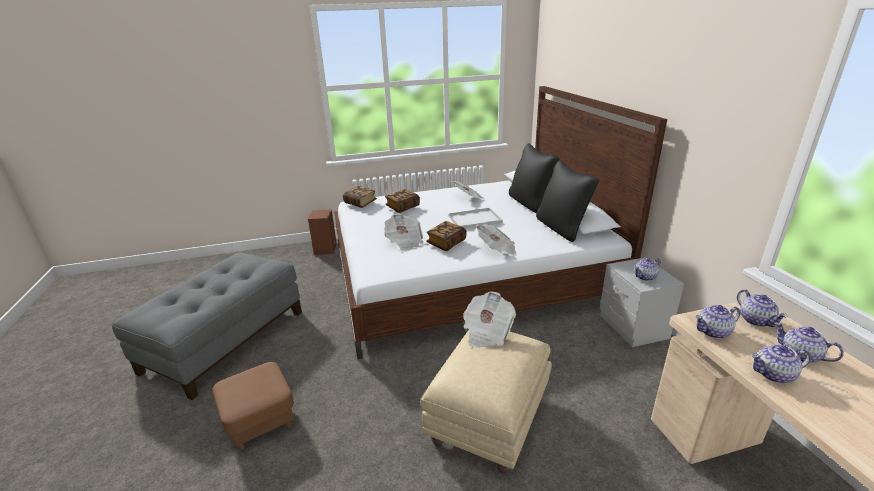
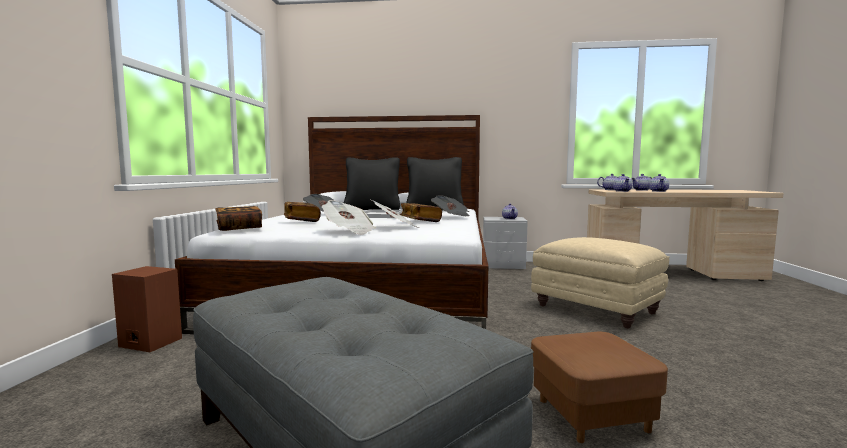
camera: 70 degrees left, 20 degrees down
newspaper [463,291,516,348] -> newspaper moved to [322,200,376,235]

